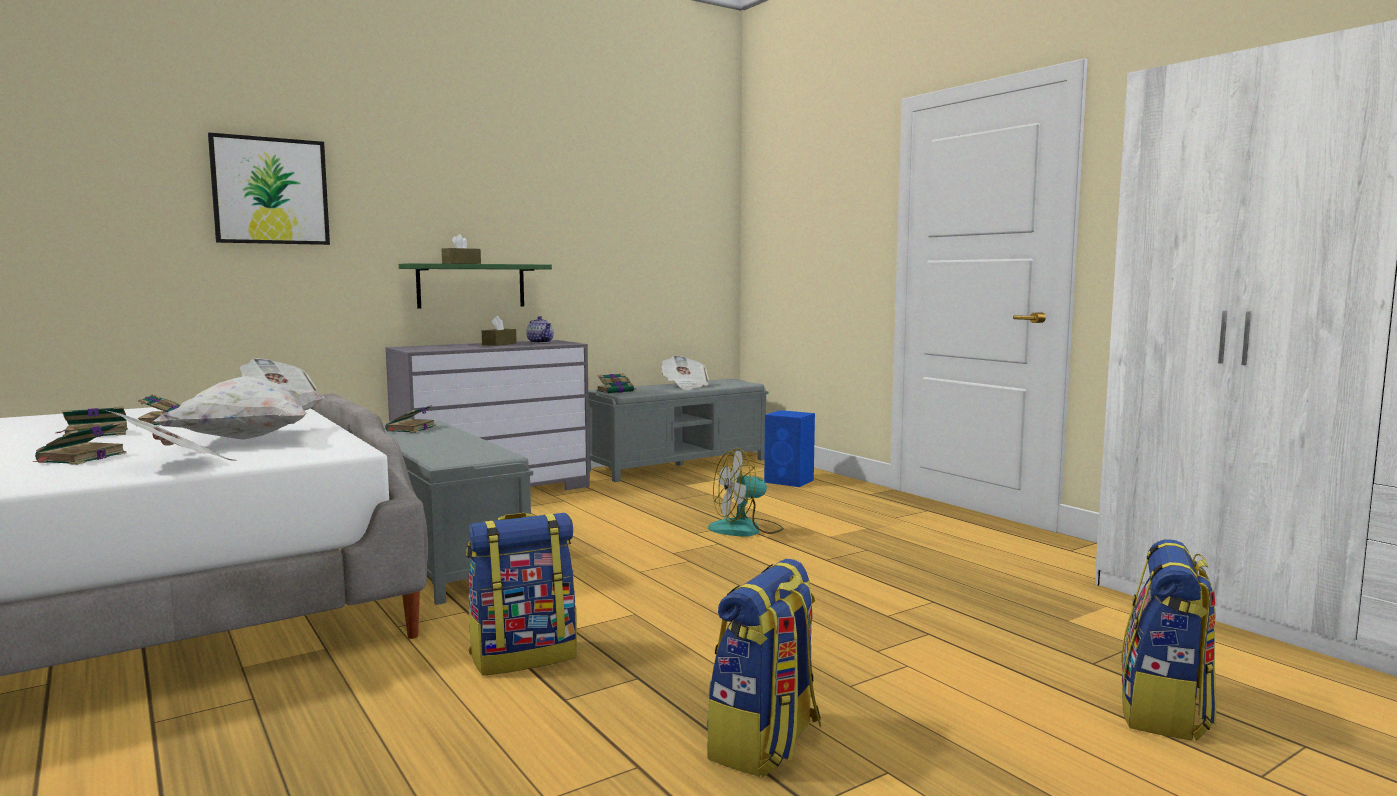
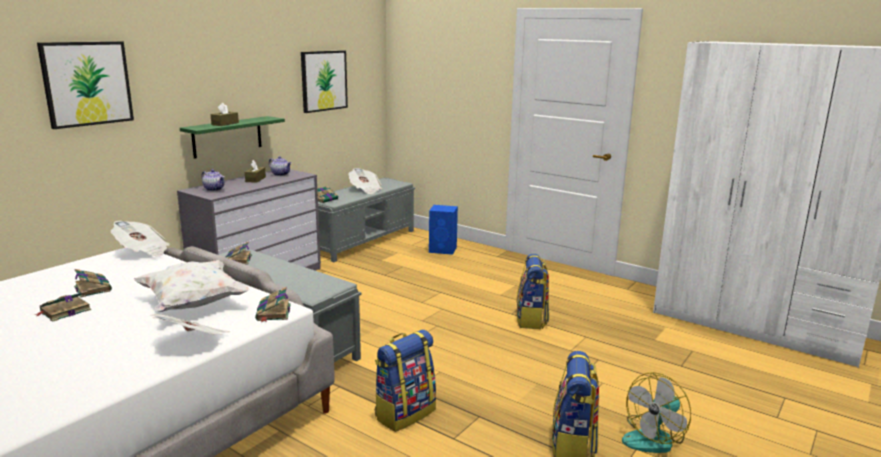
camera: 20 degrees left, 10 degrees up
book [33,422,127,465] -> book moved to [255,287,291,322]
fan [708,448,784,537] -> fan moved to [622,372,691,453]
backpack [1121,539,1217,741] -> backpack moved to [517,254,549,329]
none -> teapot [201,169,225,191]
none -> picture [301,50,348,113]

